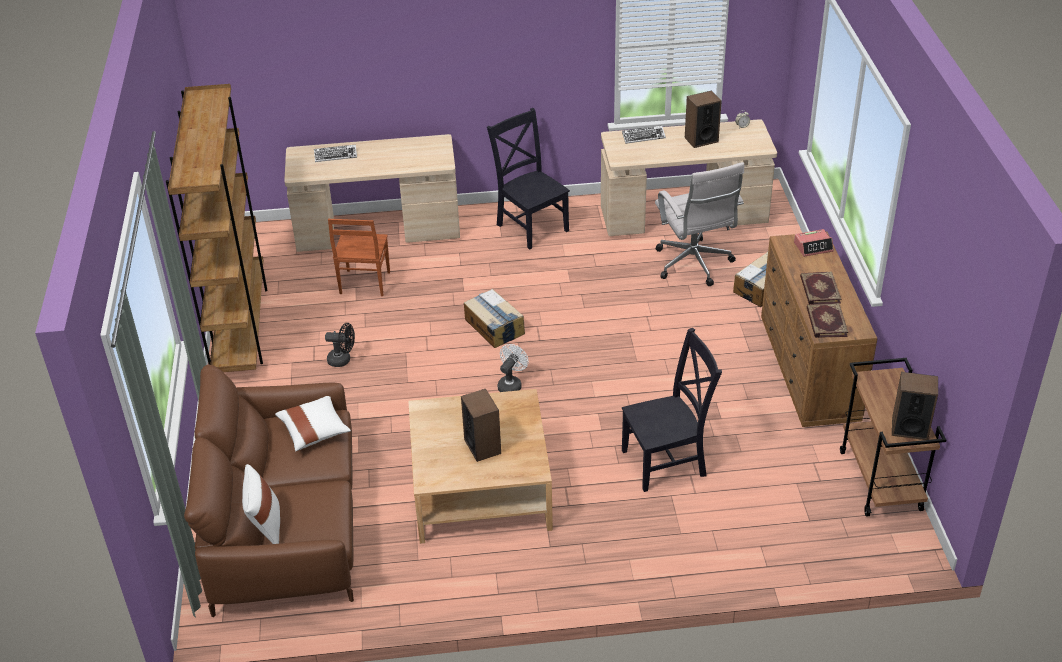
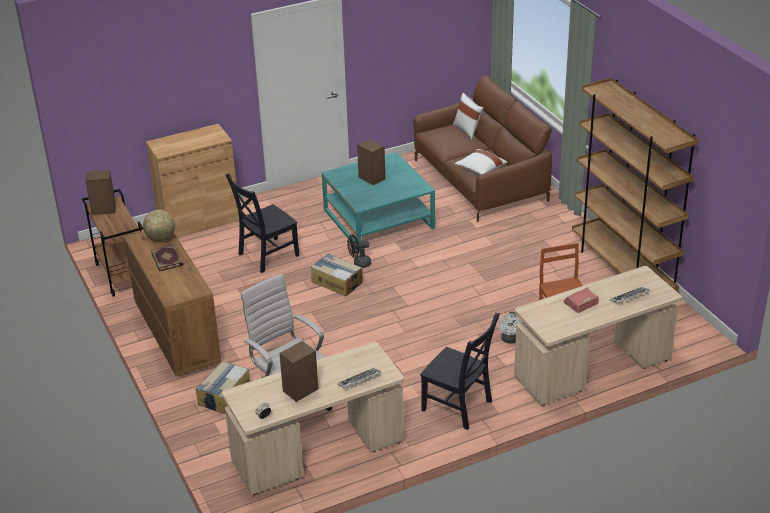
camera: 160 degrees right, 5 degrees down
black fan [325,323,355,367] -> black fan moved to [347,235,371,268]
beige coffee table [408,389,553,544] -> turquoise coffee table [322,152,435,251]
cardboard box [464,289,525,348] -> cardboard box moved to [311,253,363,296]
white fan [497,344,529,392] -> white fan moved to [498,311,522,344]
alarm clock [794,229,834,257] -> alarm clock moved to [563,287,599,313]
book [806,303,848,338] -> globe [143,210,175,241]
none -> brown cabinet [146,124,239,238]

